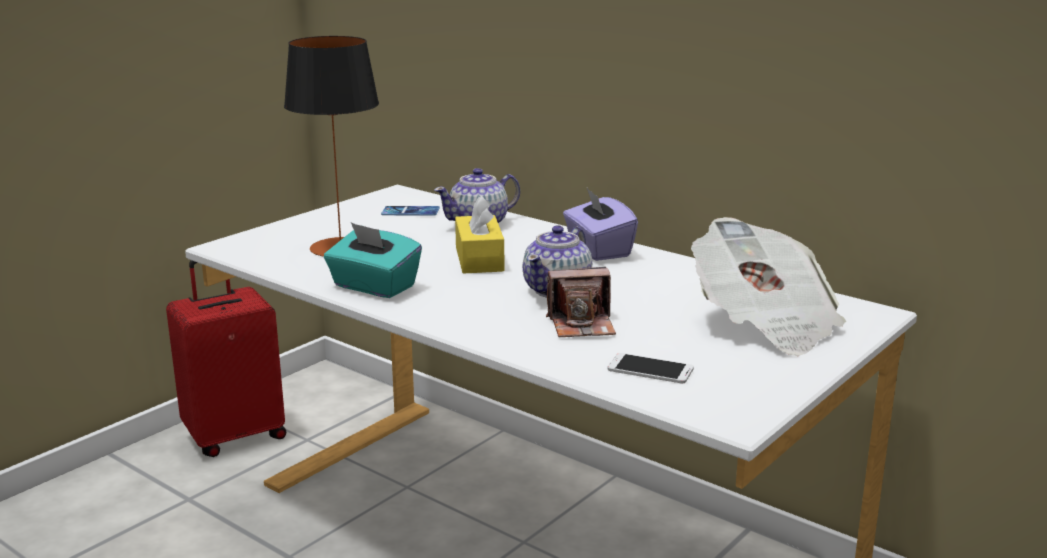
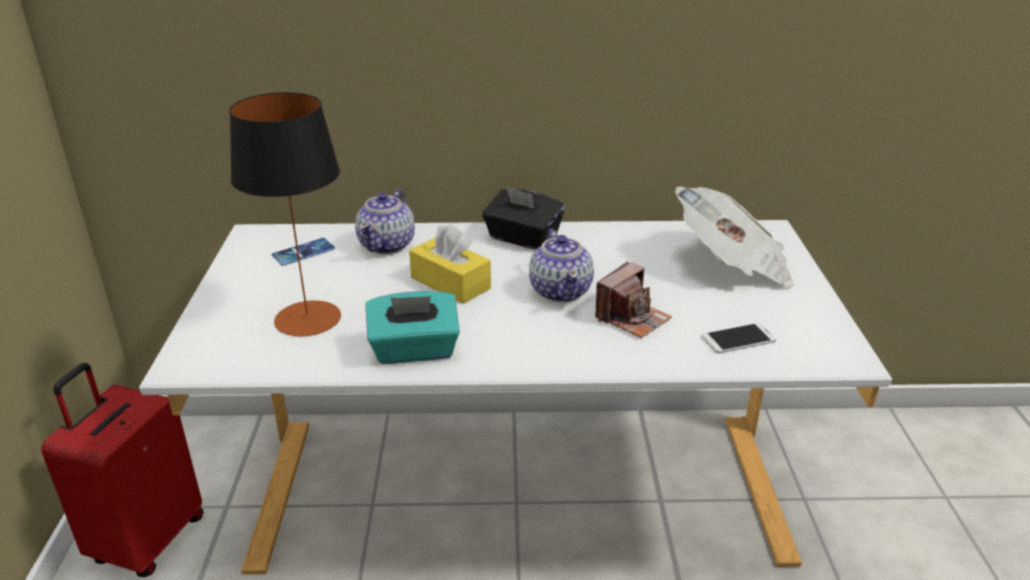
camera: 40 degrees left, 10 degrees up
purple tissue box [563,188,638,261] -> black tissue box [482,187,565,250]

